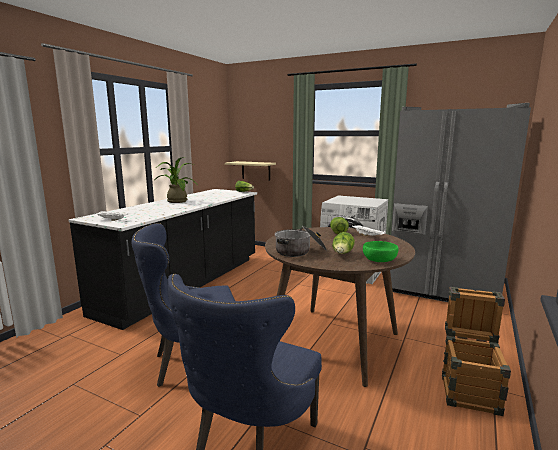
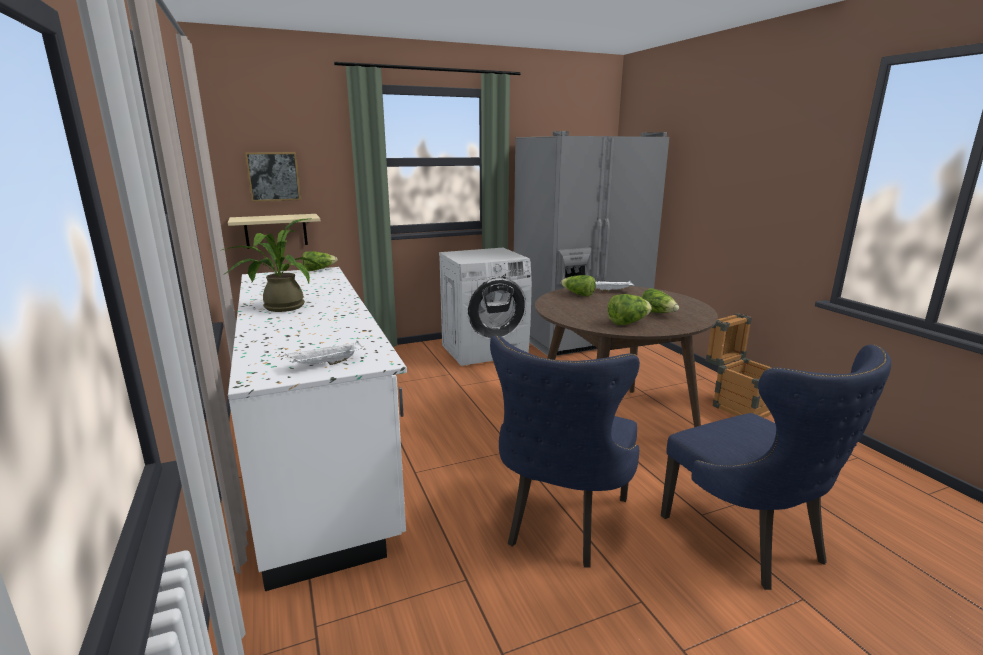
camera: 50 degrees left, 5 degrees up
black counter [68,189,257,330] -> white counter [228,267,407,591]
cooking pot [275,226,327,257] -> lettuce [607,294,652,325]
green bowl [363,241,398,262] -> none
none -> picture [245,152,301,202]

